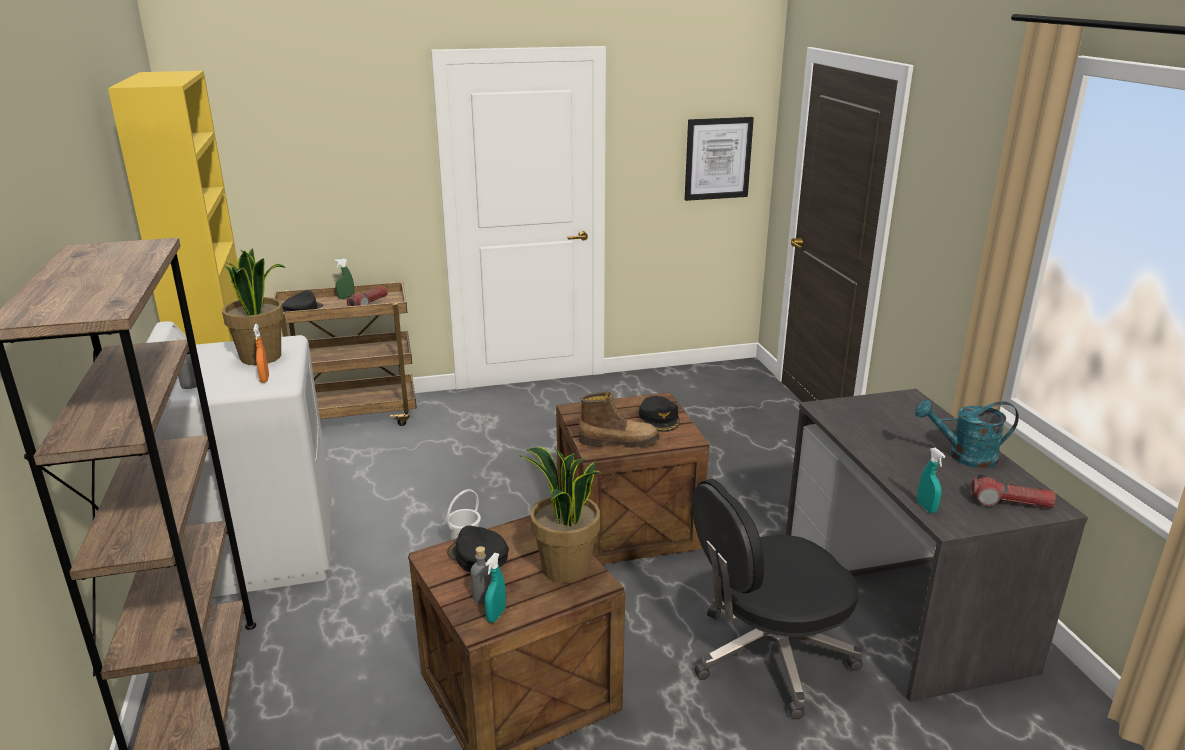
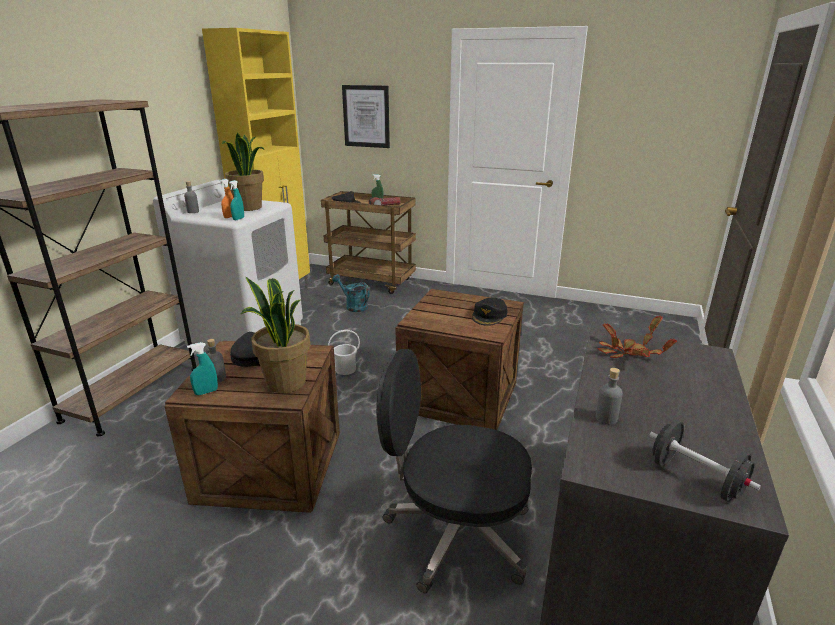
camera: 35 degrees right, 0 degrees up
boot [579,391,660,448] -> none
picture [685,117,754,201] -> picture moved to [342,85,390,148]
turquoise watering can [915,399,1019,468] -> turquoise watering can moved to [332,274,370,312]
turquoise spray bottle [917,448,945,513] -> turquoise spray bottle moved to [229,180,244,220]
flashlight [971,474,1056,508] -> black dumbbell [649,420,761,502]
none -> grey bottle [596,368,623,425]
none -> potted plant [598,315,677,358]

